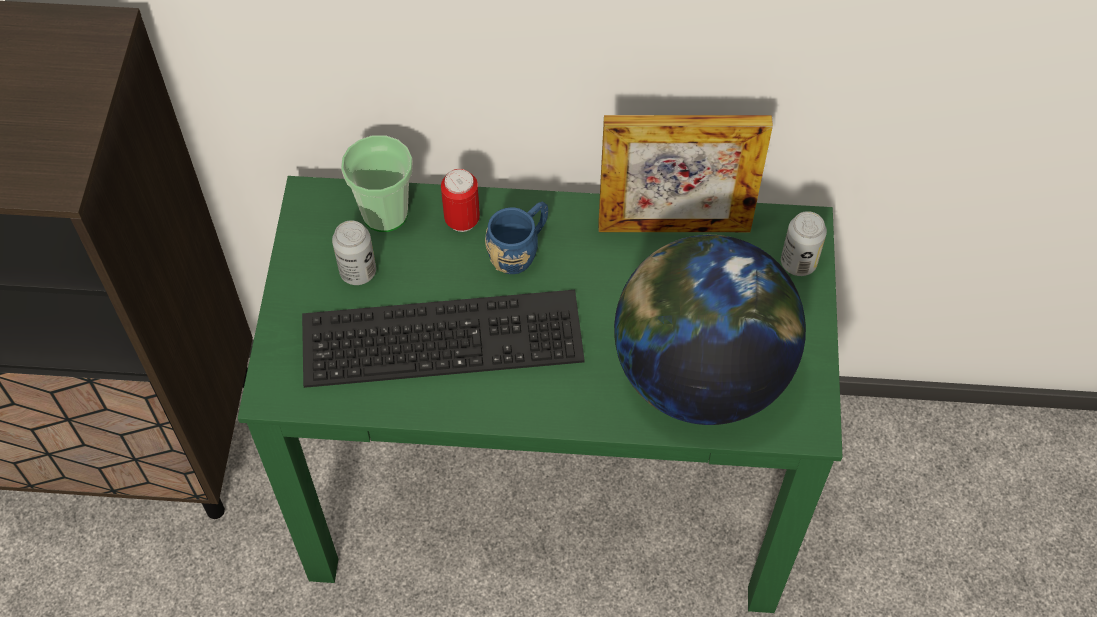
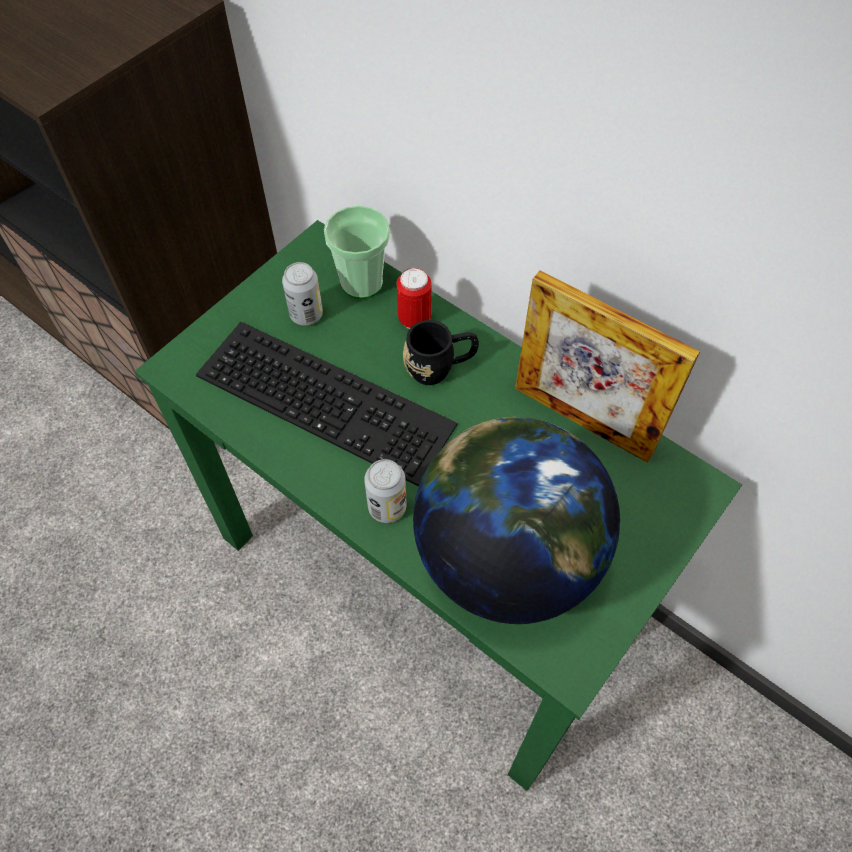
camera: 35 degrees right, 0 degrees up
blue mug [485,202,548,274] -> black mug [403,320,479,385]
can [781,211,827,276] -> can moved to [364,459,407,523]

